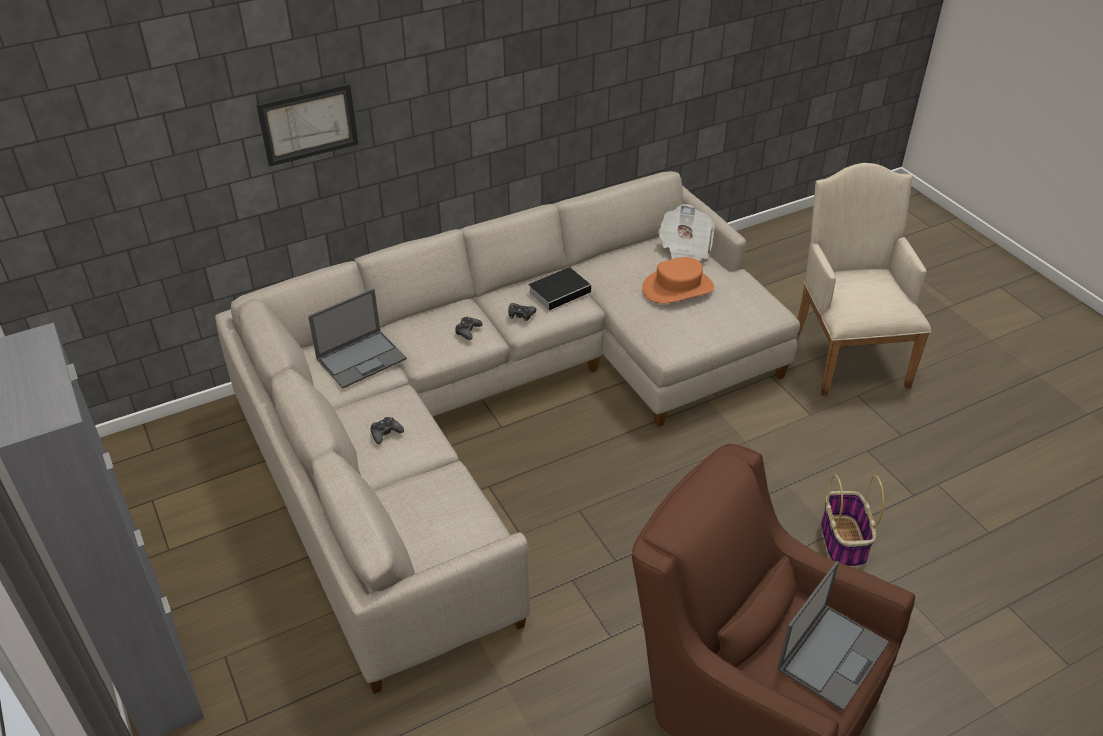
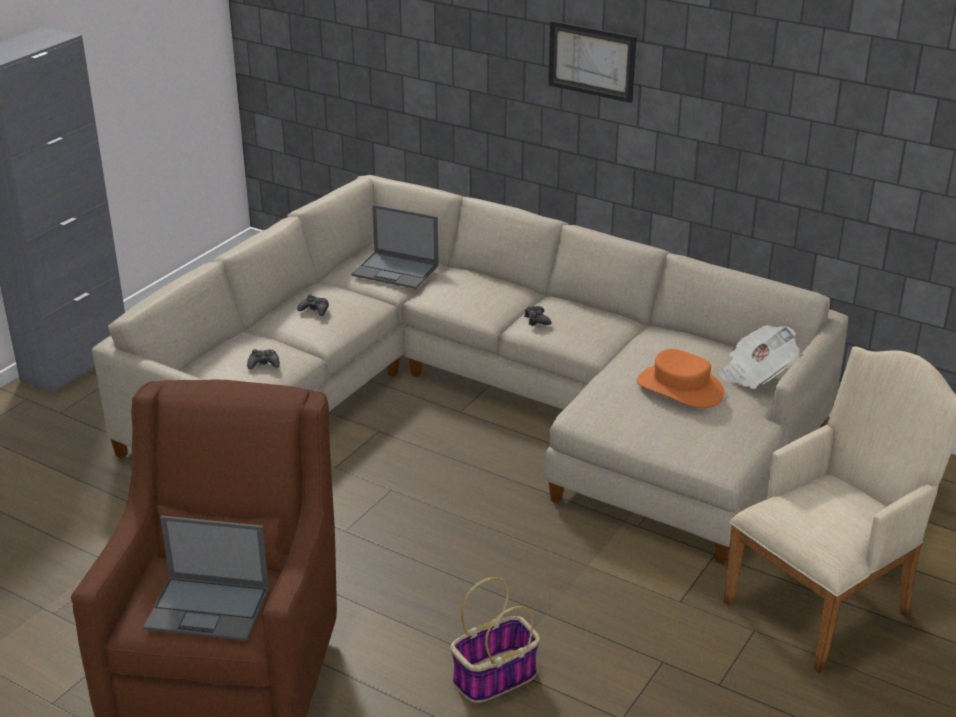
camera: 60 degrees right, 10 degrees down
picture [256,83,358,167] -> picture moved to [548,21,637,103]
black game controller [455,317,483,340] -> black game controller moved to [247,349,280,370]
book [529,267,597,310] -> none

